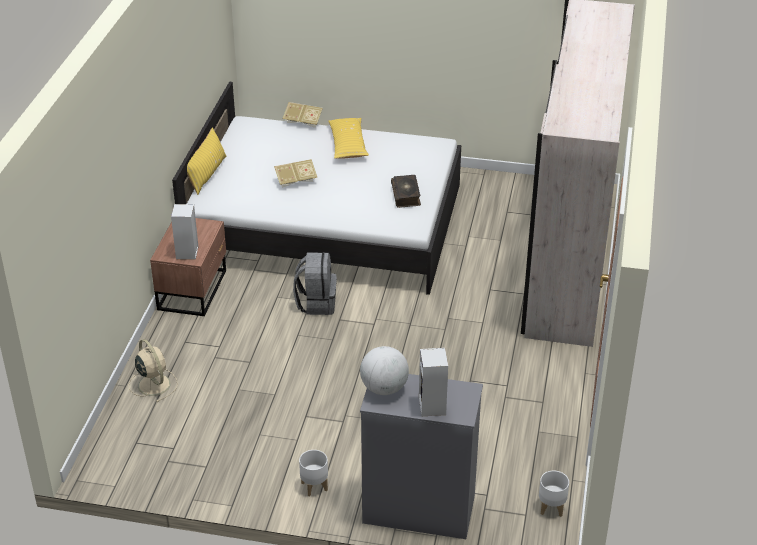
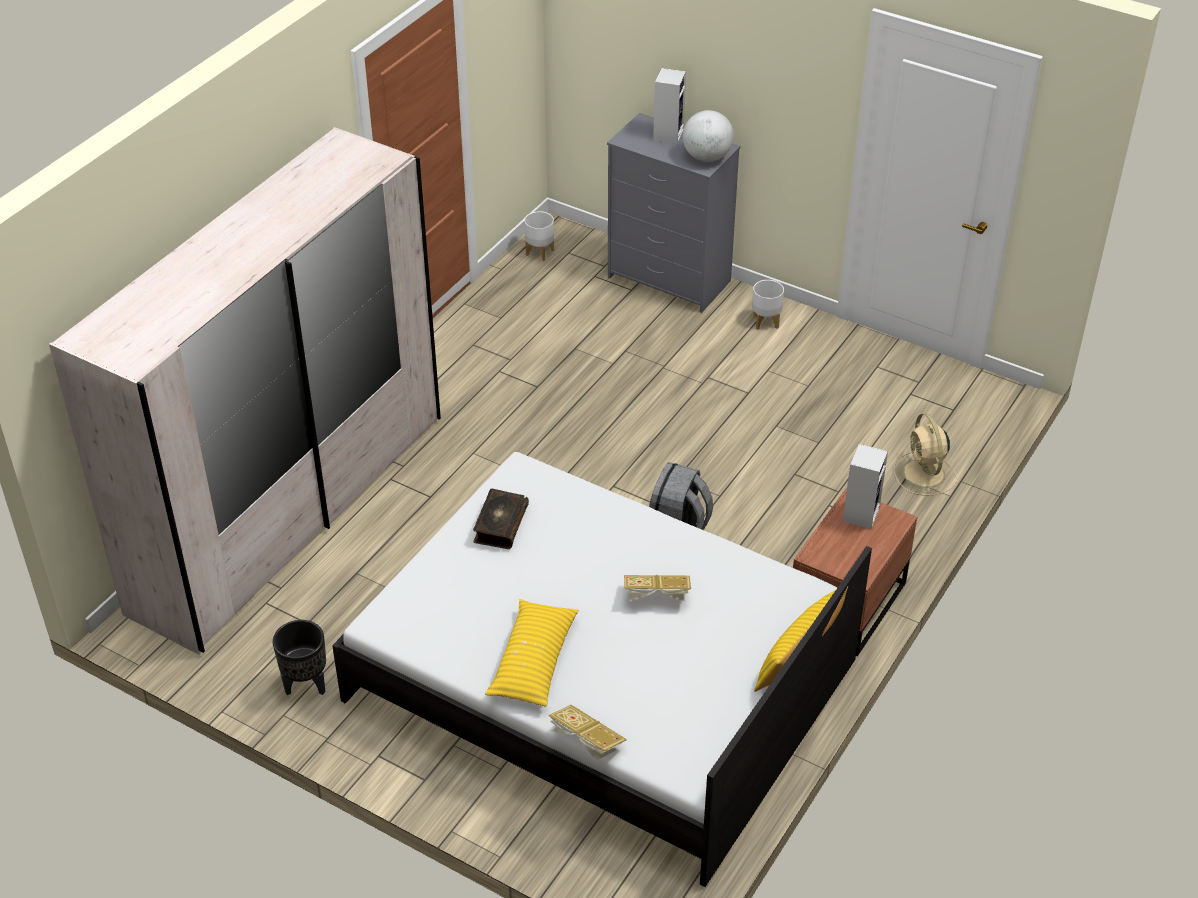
camera: 160 degrees left, 5 degrees up
none -> black planter [273,620,326,695]

